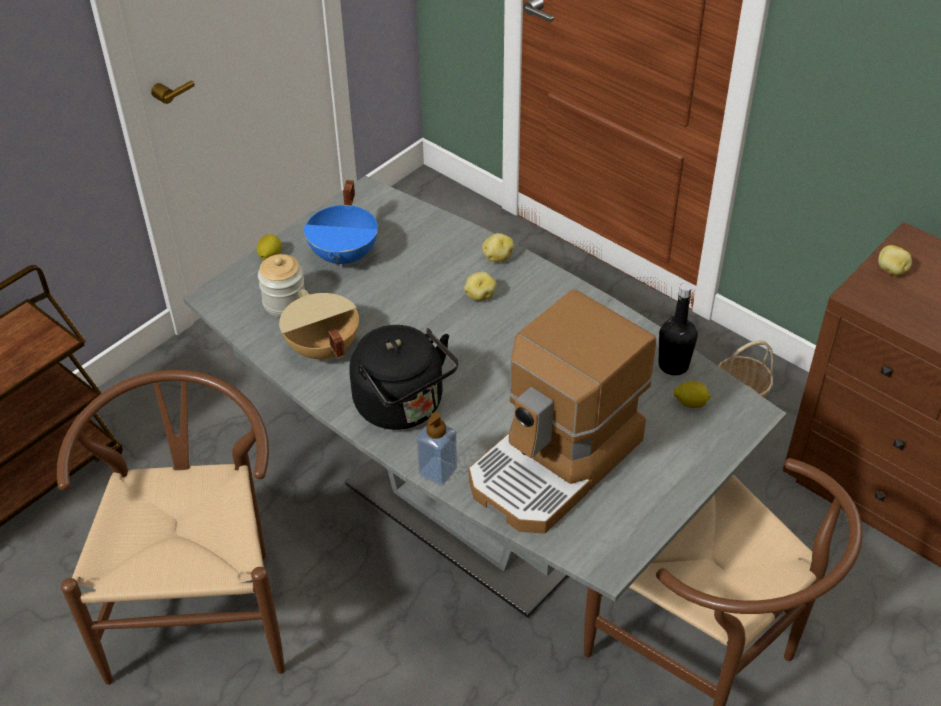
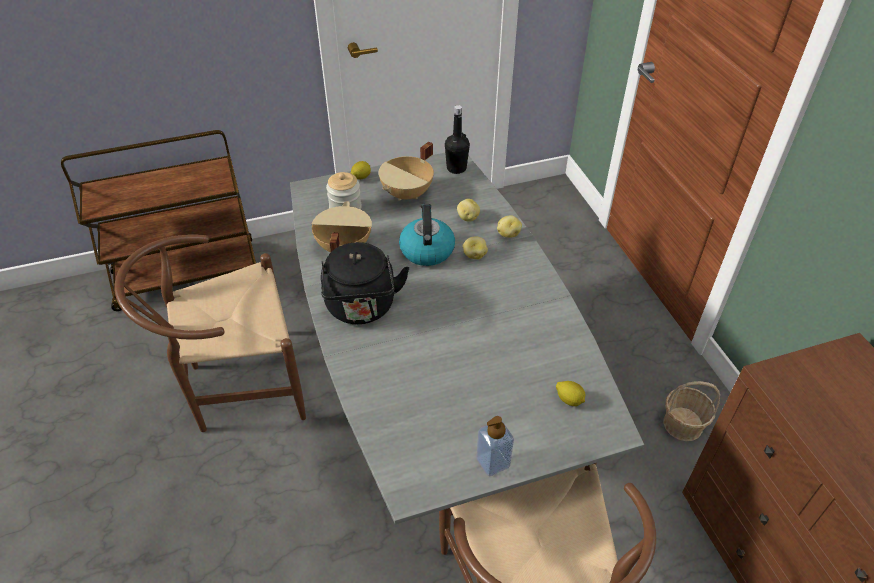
camera: 30 degrees right, 0 degrees up
brown chair [57,370,285,685] -> brown chair turned 135 degrees counterclockwise [114,235,306,432]
blue cooking pot [304,180,378,267] -> beige cooking pot [379,142,434,201]
soap dispenser [417,412,457,485] -> soap dispenser moved to [476,416,514,476]
coffee machine [469,290,656,534] -> none
black bottle [659,283,698,375] -> black bottle moved to [445,105,470,174]
potato [878,245,912,275] -> potato moved to [457,199,480,222]
none -> kettle [399,204,455,266]

